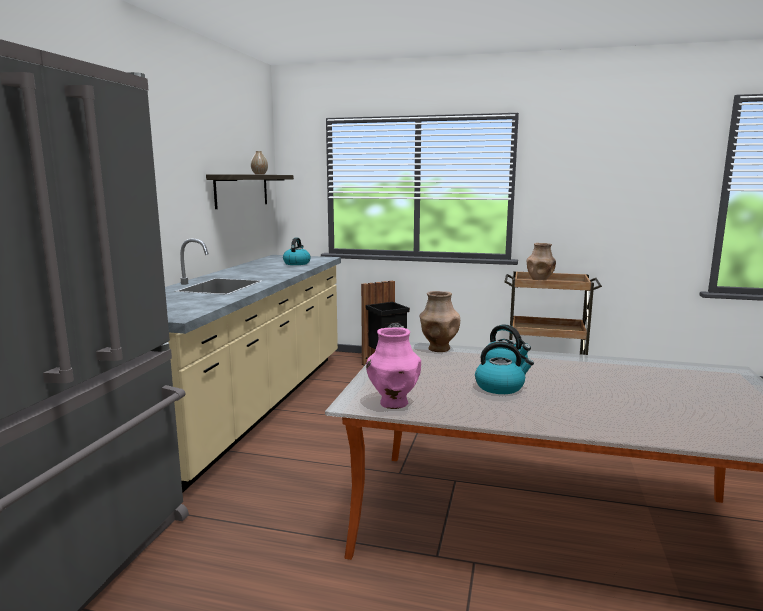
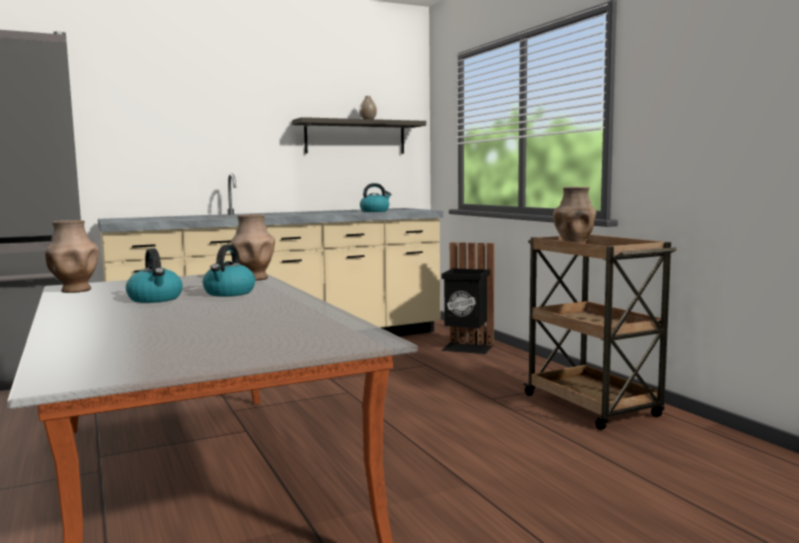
camera: 50 degrees right, 5 degrees down
pink vase [366,327,421,409] -> brown vase [45,220,99,293]

